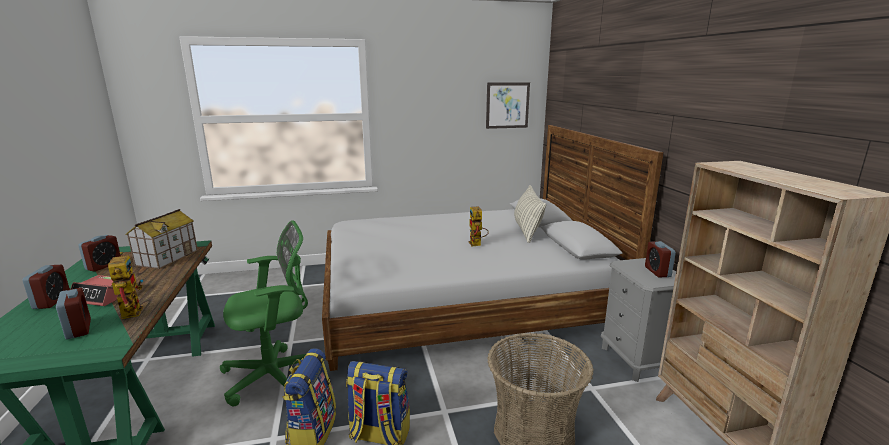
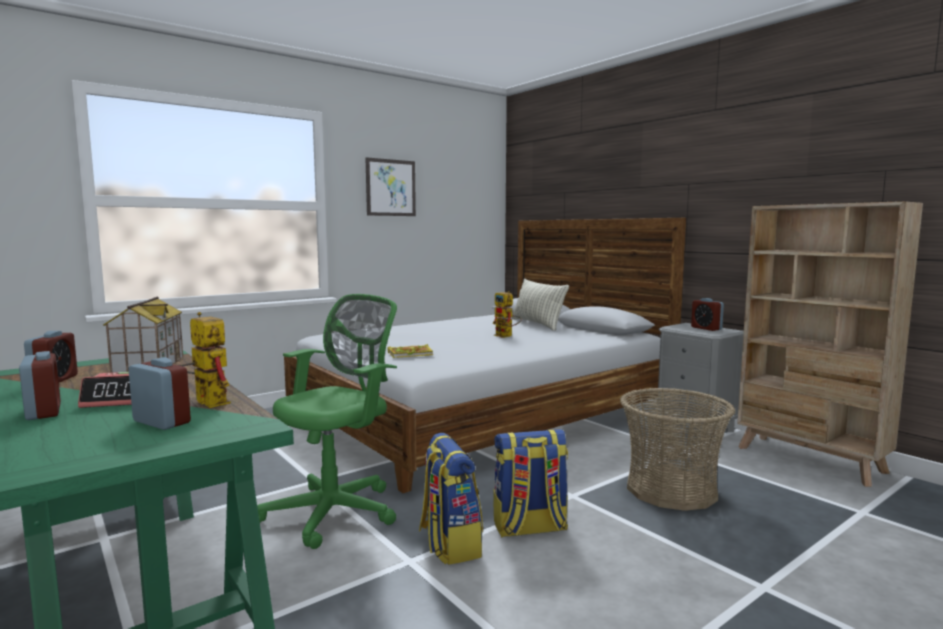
camera: 25 degrees left, 10 degrees down
picture [486,82,530,129] -> picture moved to [366,157,416,216]
none -> book [388,344,433,358]

